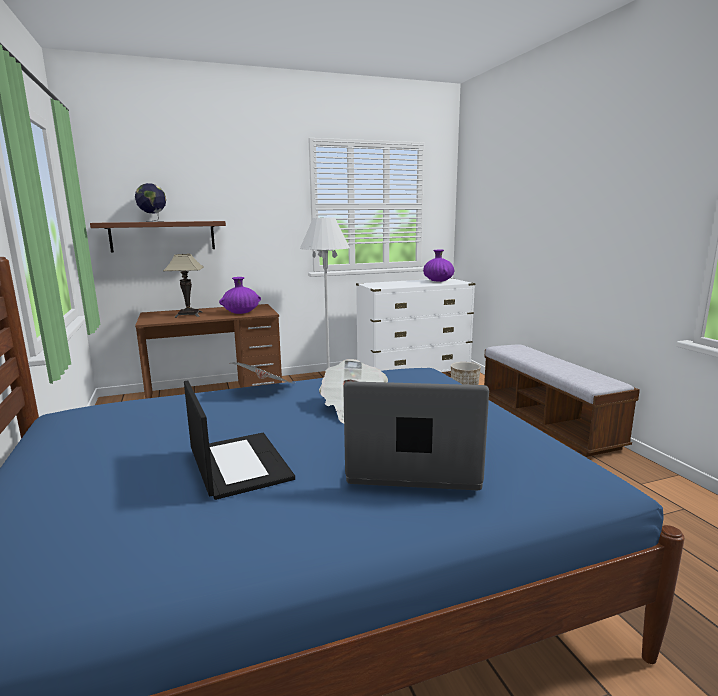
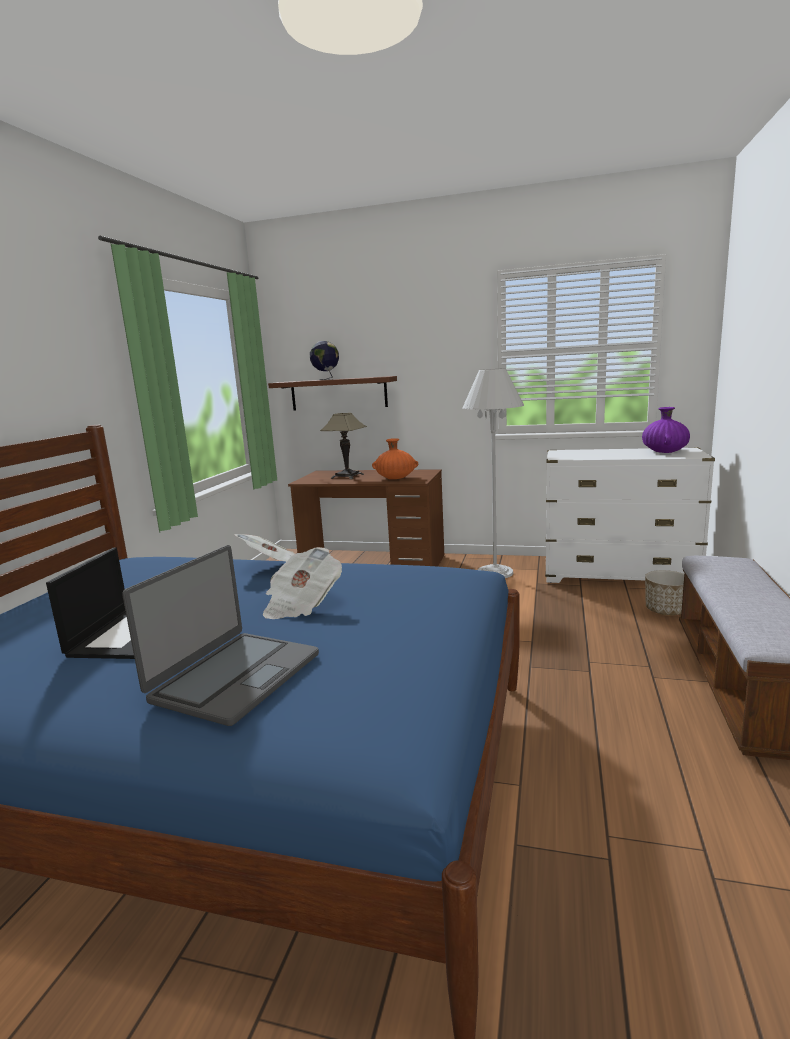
camera: 35 degrees right, 0 degrees up
purple vase [219,277,261,314] -> orange vase [372,438,418,479]
laptop [343,381,489,490] -> laptop turned 75 degrees clockwise [122,545,319,726]

